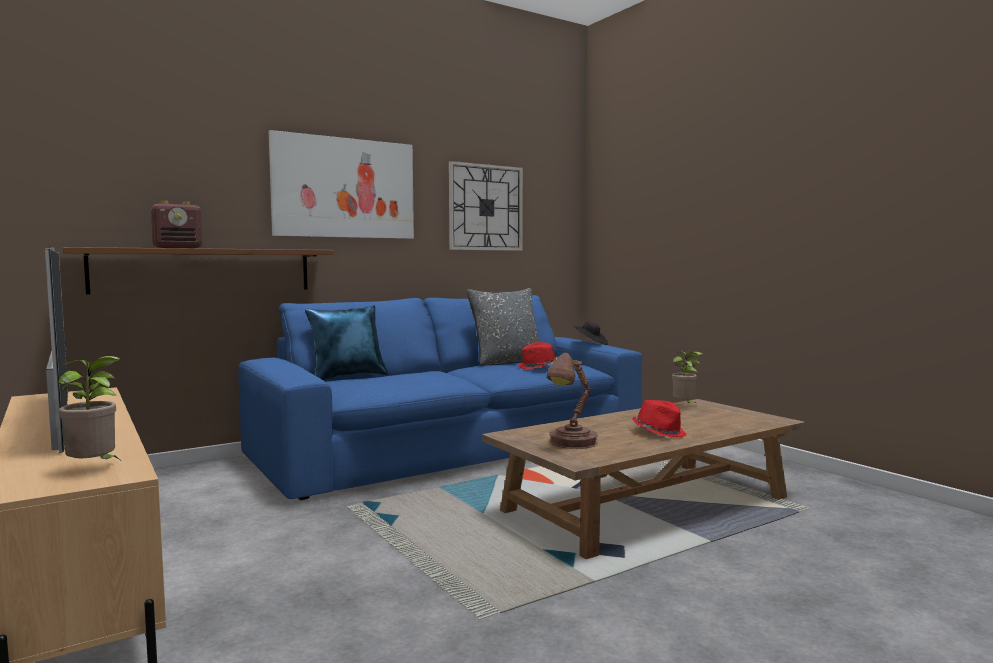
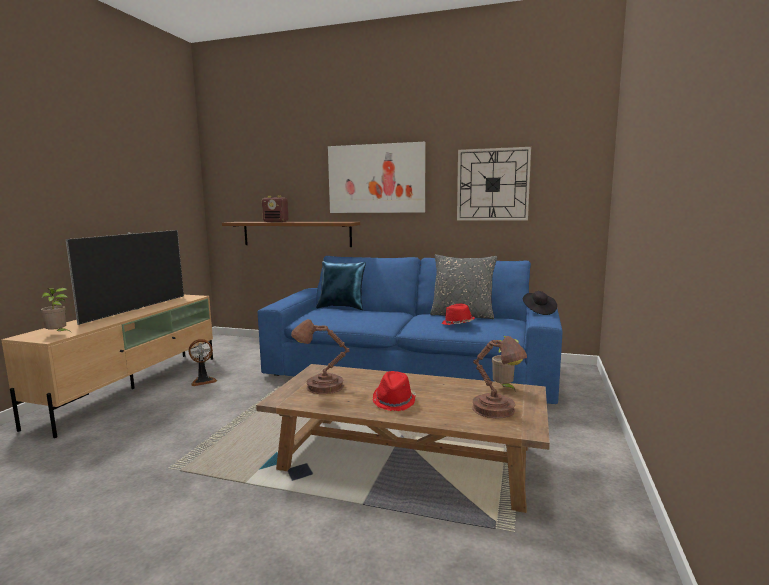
camera: 50 degrees right, 5 degrees up
none -> fan [188,339,217,386]
none -> brown table lamp [472,336,527,418]

